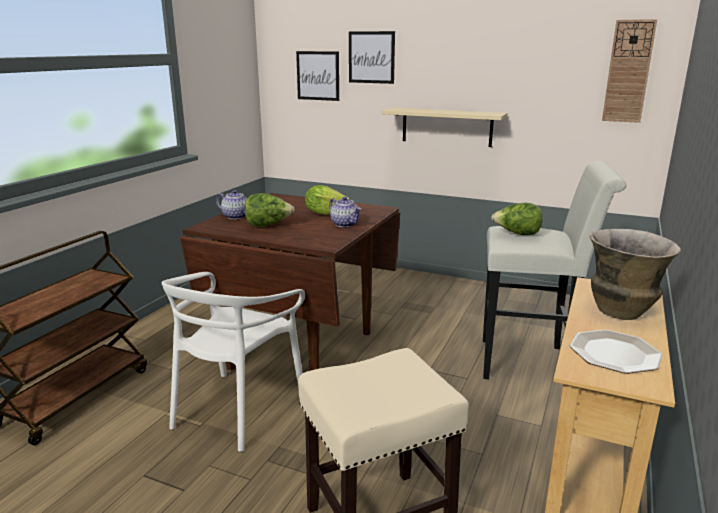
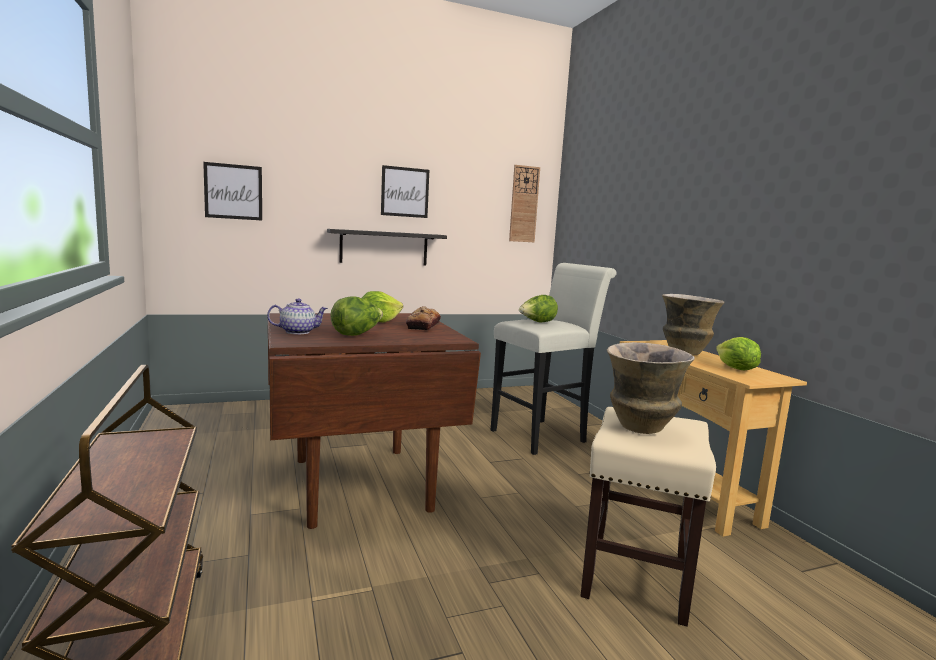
camera: 45 degrees left, 10 degrees down
white chair [162,272,305,452] -> none
teapot [329,197,361,227] -> bread [406,306,441,331]
picture [349,31,395,84] -> picture moved to [381,165,429,218]
beige shelf [382,108,507,147] -> black shelf [327,229,447,265]
plate [569,330,662,374] -> lettuce [716,337,761,370]
none -> vase [607,342,695,434]

